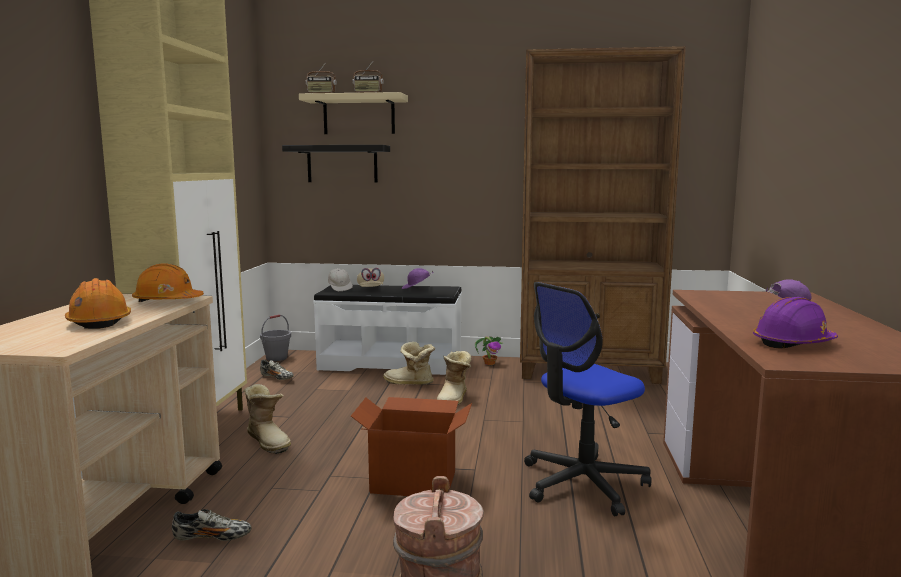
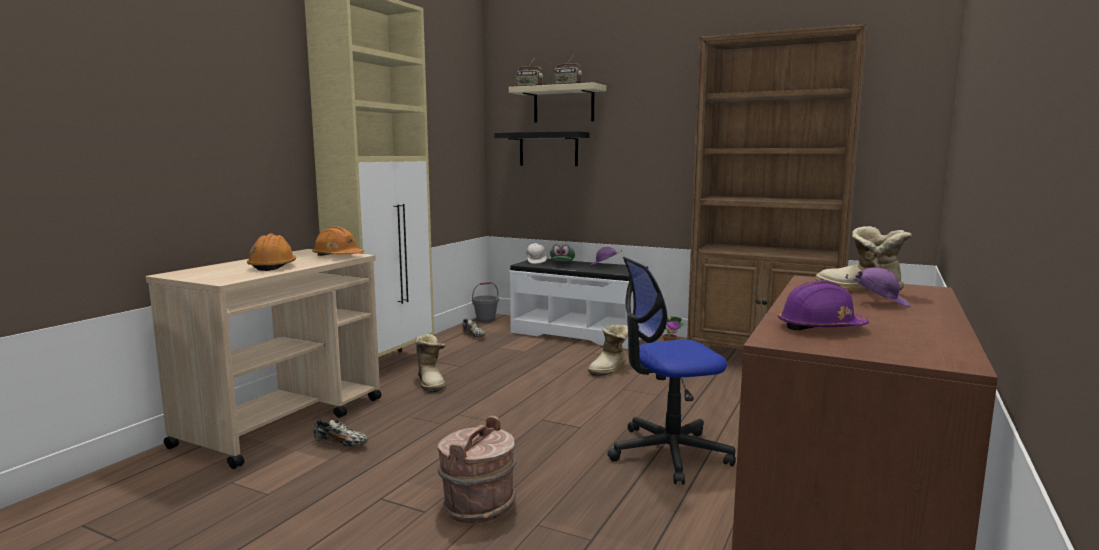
camera: 20 degrees right, 0 degrees up
cardboard box [351,397,472,496] -> none
beige cap [357,268,384,287] -> green cap [550,244,575,262]
boot [383,341,435,385] -> boot moved to [815,226,912,290]

